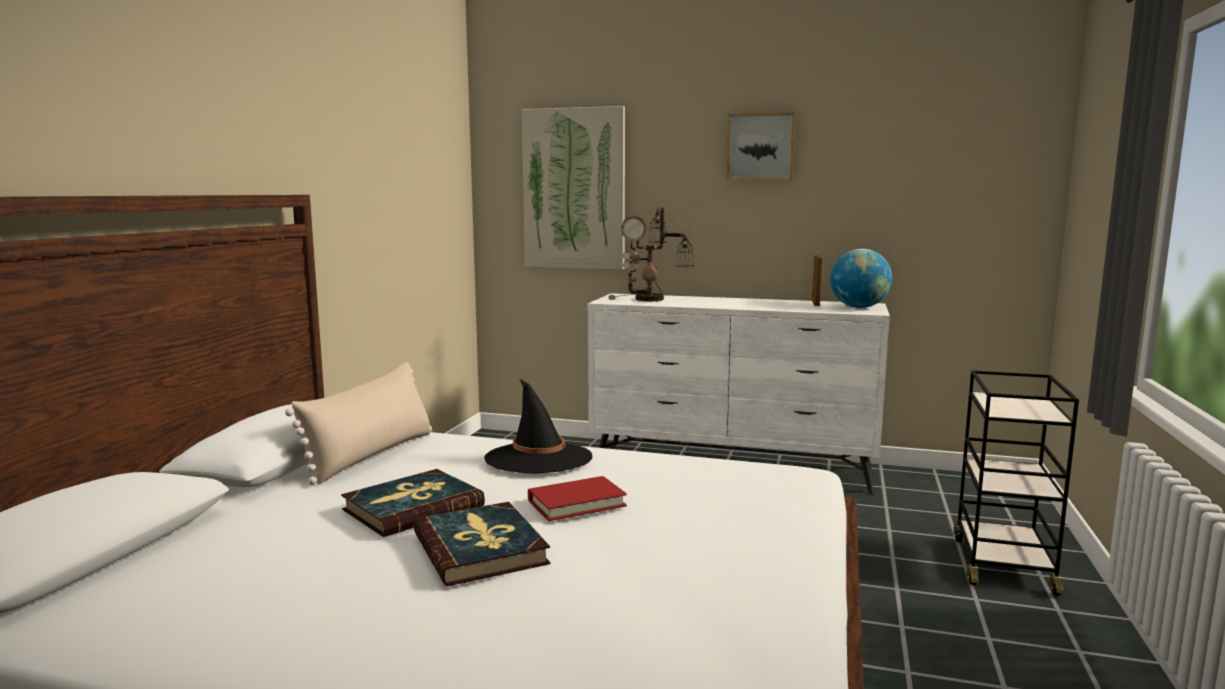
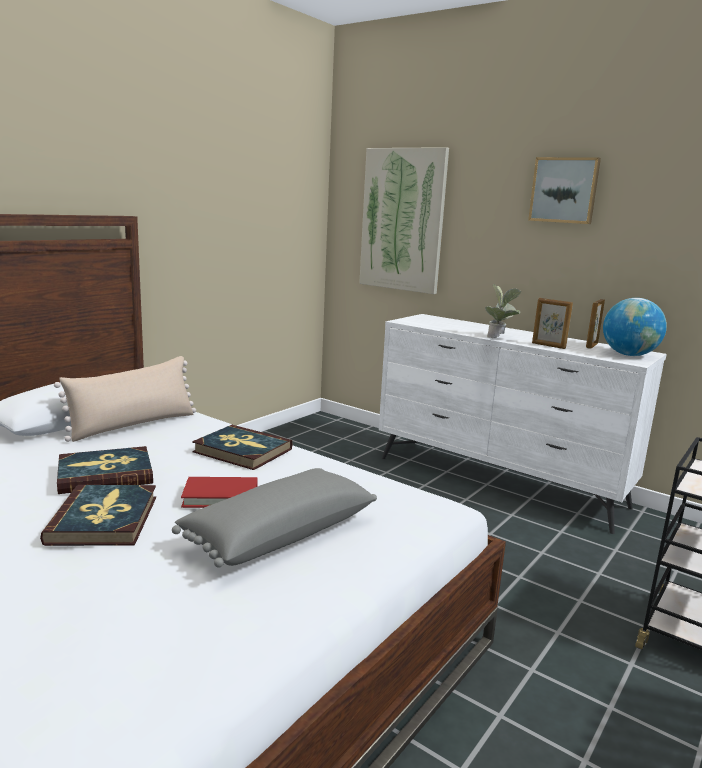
camera: 20 degrees right, 5 degrees up
black hat [484,378,592,473] -> book [192,425,292,470]
table lamp [608,207,694,302] -> none
none -> grey pillow [172,468,377,568]
none -> potted plant [485,284,522,338]
none -> picture frame [532,298,573,349]

